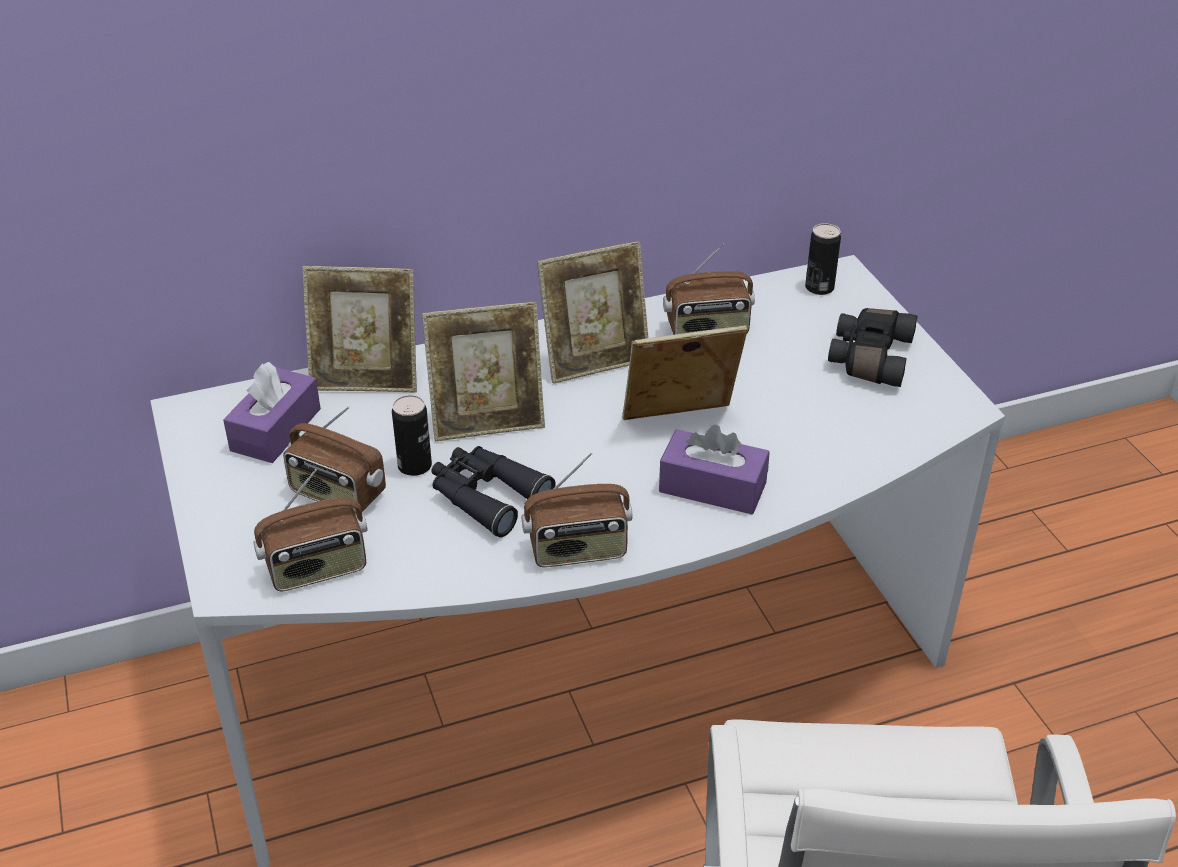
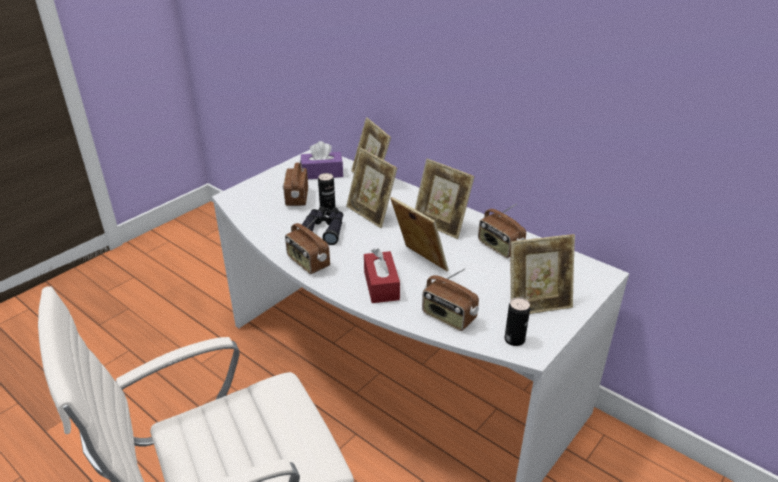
camera: 60 degrees right, 5 degrees down
radio [253,469,368,592] -> radio moved to [422,268,479,331]
purple tissue box [659,425,770,515] -> red tissue box [364,249,400,303]
can [805,223,841,295] -> can moved to [504,297,530,346]
black binoculars [828,308,918,387] -> picture frame [511,234,575,314]

